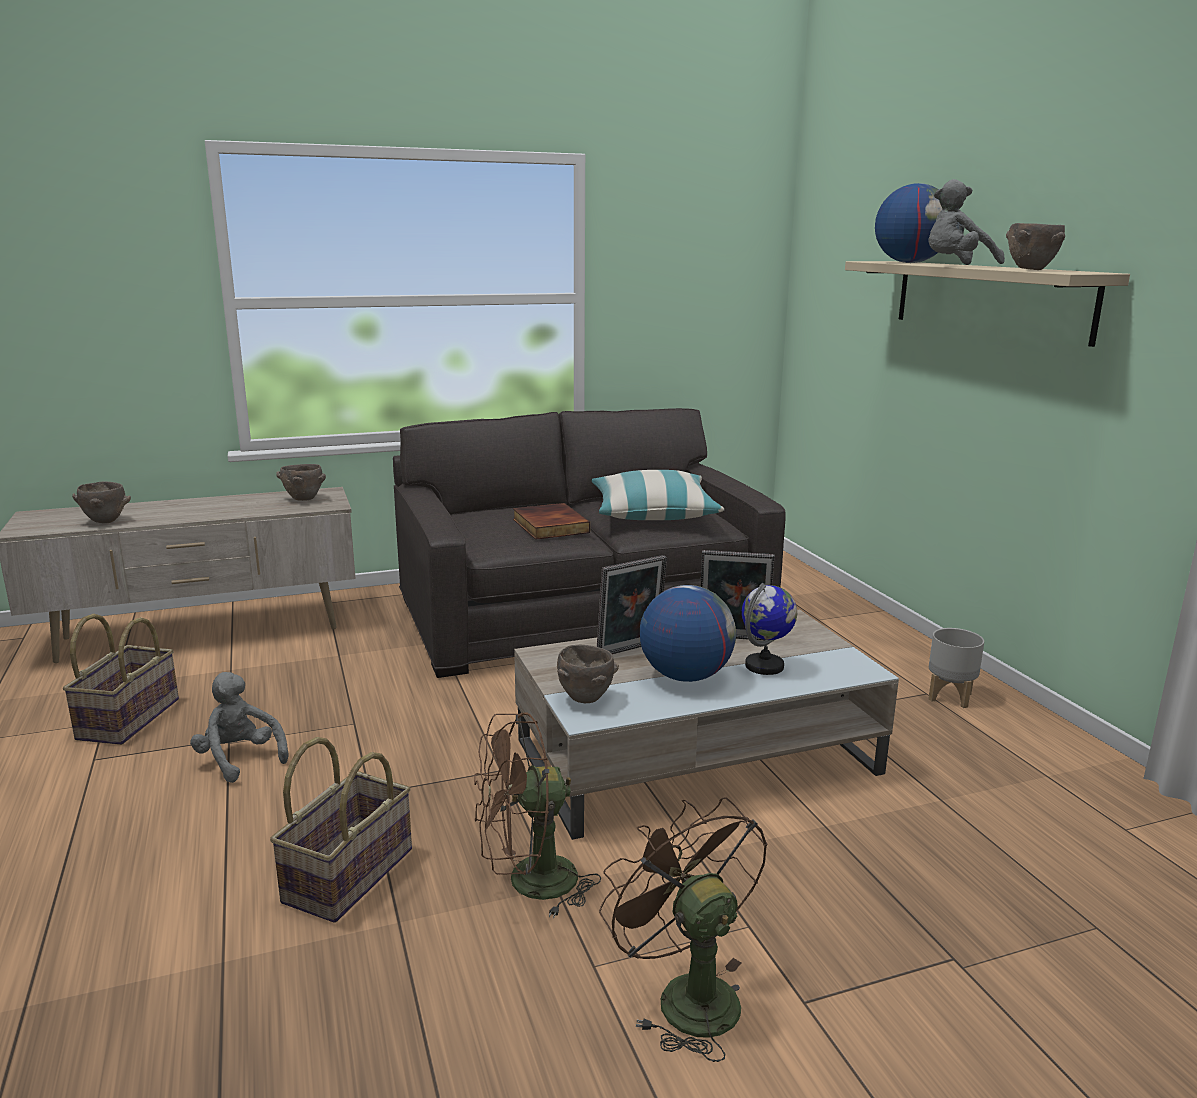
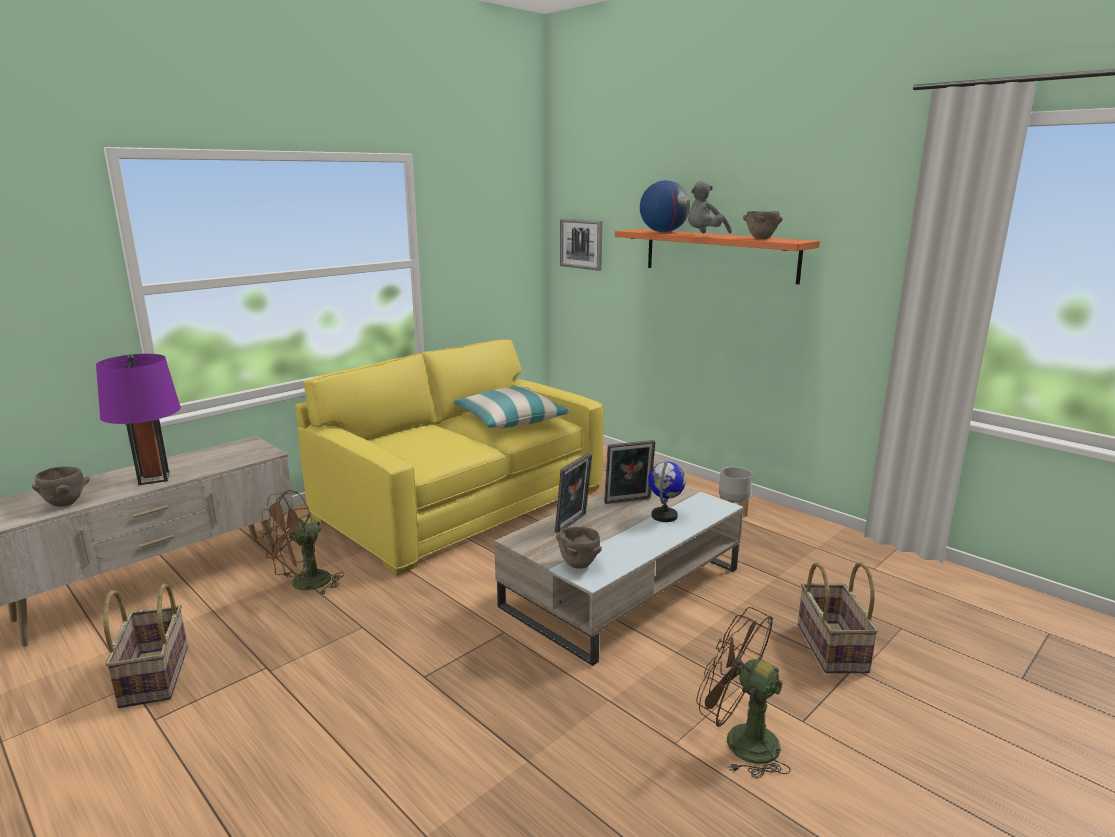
camera: 25 degrees left, 0 degrees up
grey plush toy [190,672,288,783] -> none
basket [270,737,412,923] -> basket moved to [798,562,879,673]
brown bowl [276,464,326,501] -> none
grey sofa [393,408,786,678] -> yellow sofa [295,339,604,576]
brown fan [474,712,601,918] -> brown fan moved to [260,490,344,596]
book [513,503,590,540] -> none
globe [640,585,736,682] -> none
beige shelf [845,261,1130,347] -> orange shelf [615,229,820,284]
none -> purple table lamp [96,354,181,485]
none -> picture [560,219,602,271]

